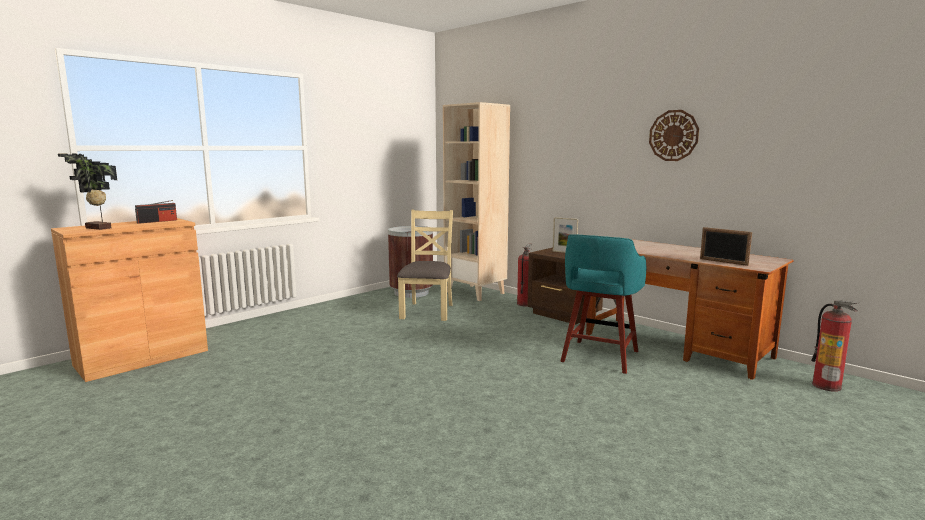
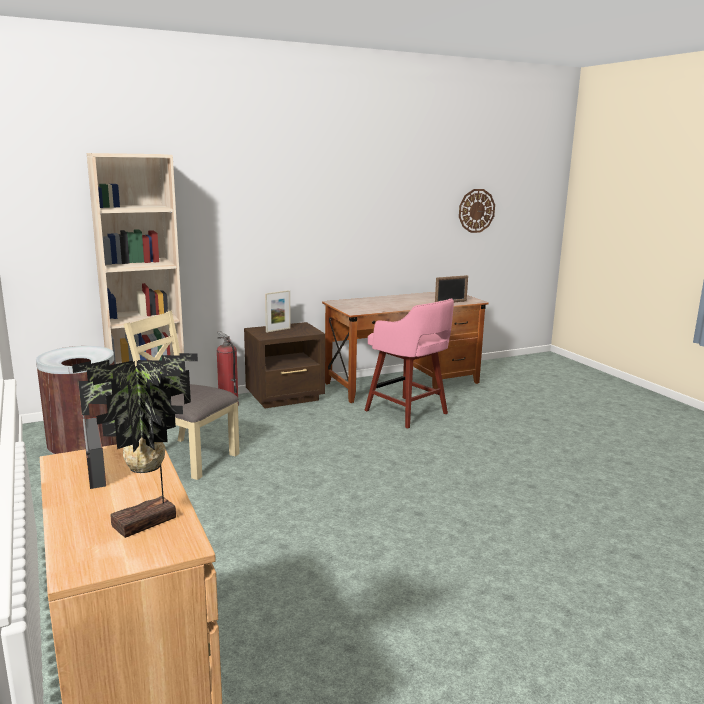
camera: 70 degrees left, 5 degrees up
turquoise stool [560,234,646,374] -> pink stool [365,299,454,429]
wall clock [649,110,699,161] -> wall clock moved to [459,189,495,233]
fire extinguisher [811,300,858,392] -> none

